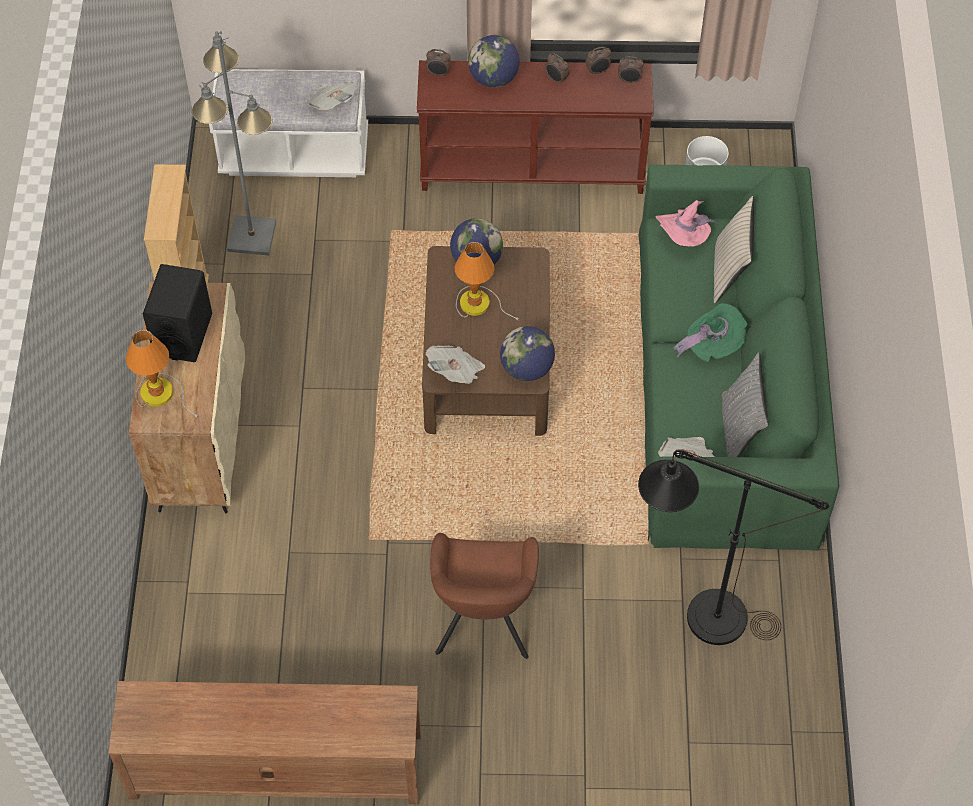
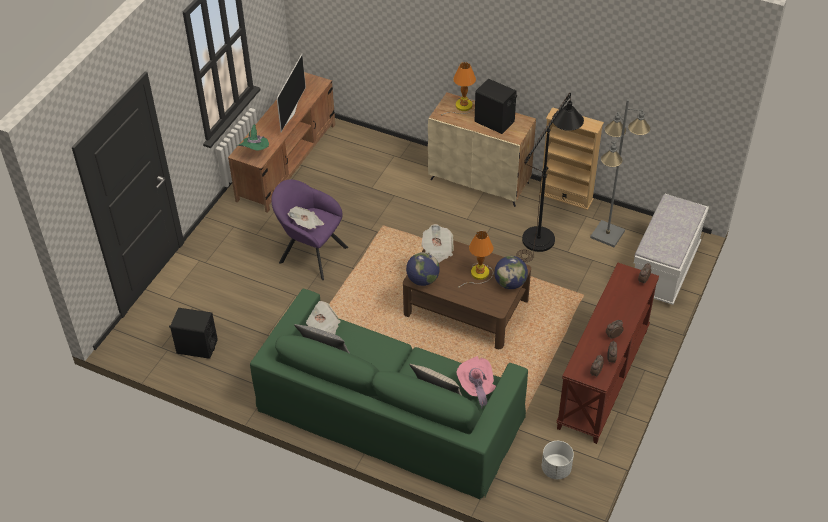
camera: 115 degrees right, 10 degrees down
newspaper [307,82,359,110] -> newspaper moved to [287,206,324,229]
brown armchair [430,533,539,659] -> purple armchair [271,179,348,280]
globe [468,35,520,88] -> none
black floor lamp [638,449,829,645] -> black floor lamp moved to [516,93,584,262]
green hat [673,303,748,362] -> green hat moved to [237,125,269,151]
none -> black speaker [169,308,218,359]
none -> television [277,54,306,132]

